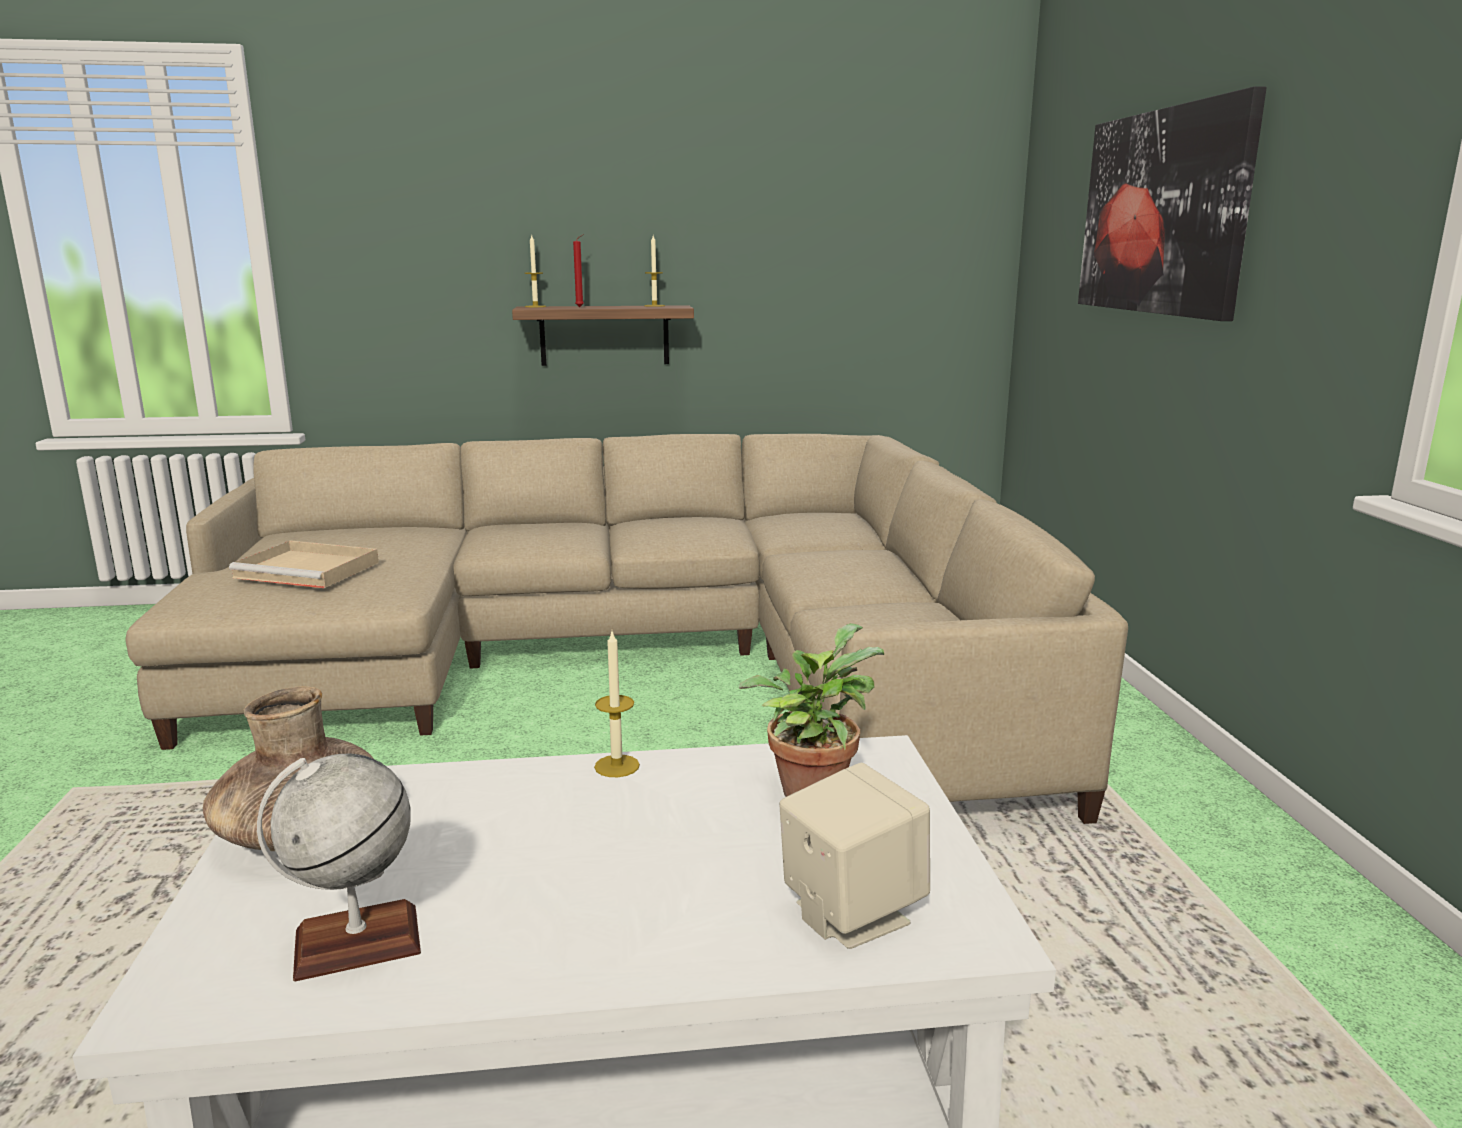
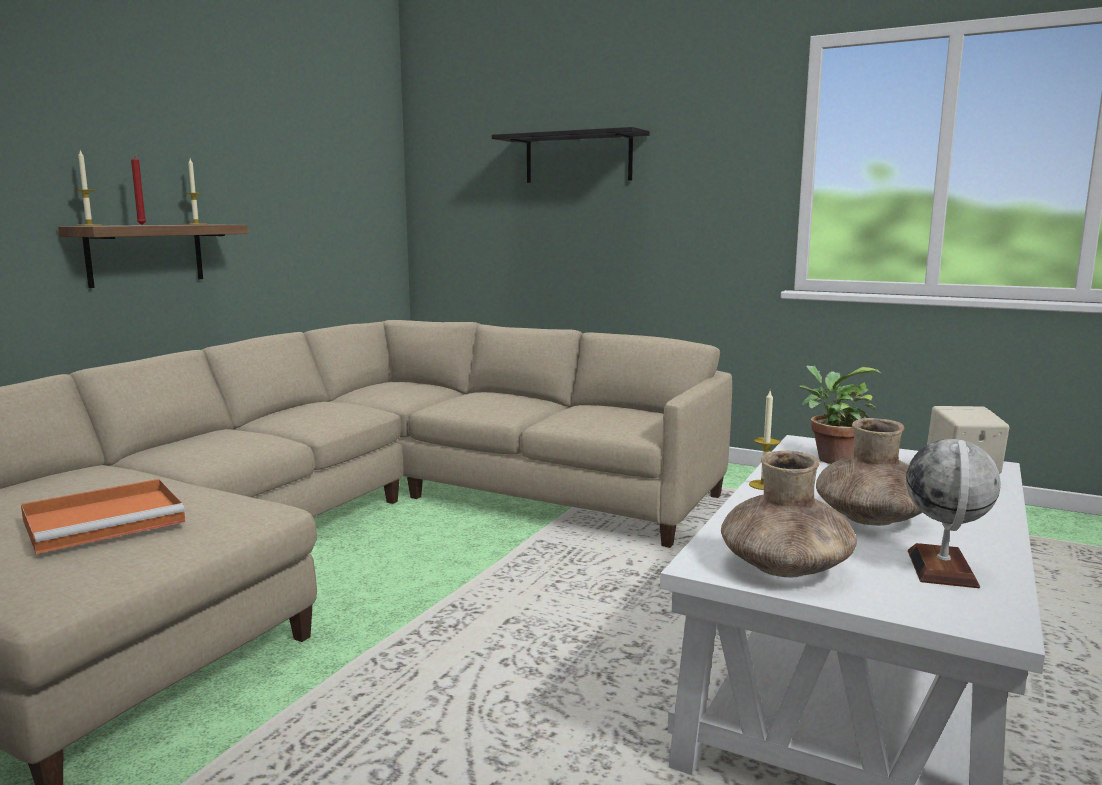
camera: 55 degrees left, 5 degrees down
beige tray [229,540,379,588] -> orange tray [21,479,186,554]
picture [1078,86,1267,321] -> black shelf [492,127,650,183]
none -> brown vase [816,418,923,526]

